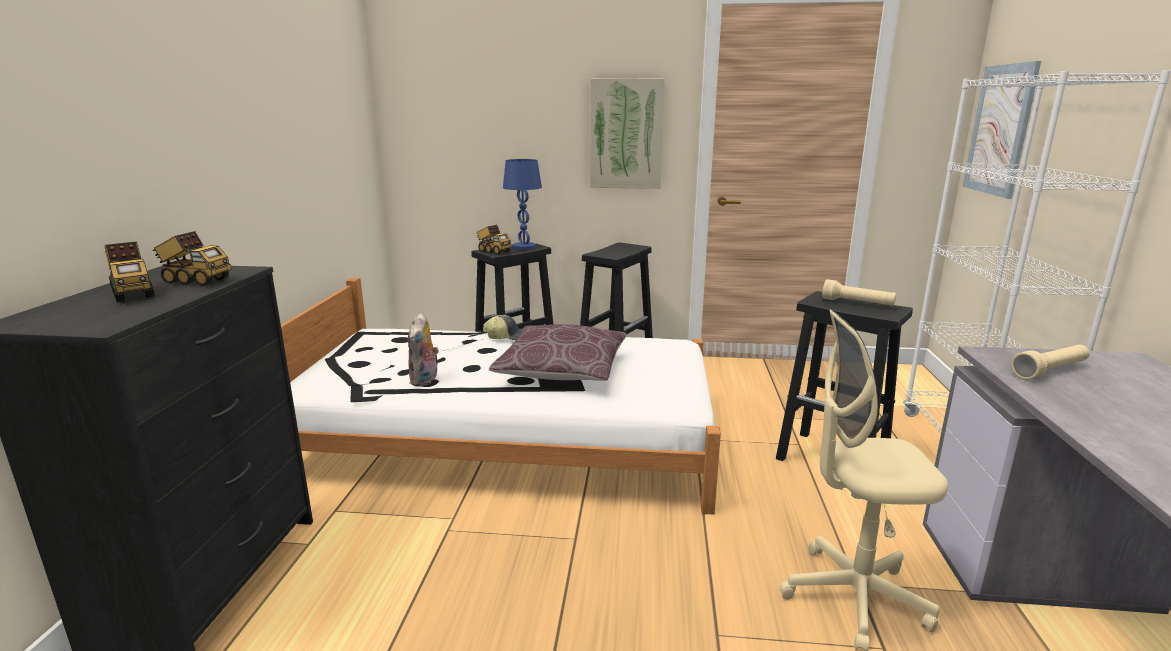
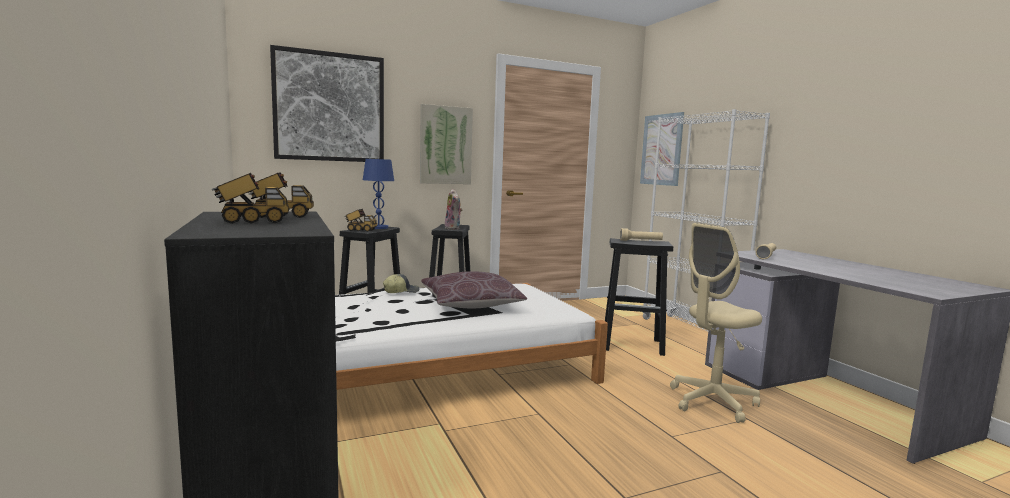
camera: 30 degrees left, 10 degrees down
toy truck [105,242,154,302] -> toy truck turned 45 degrees counterclockwise [212,173,289,224]
plush toy [408,313,439,386] -> plush toy moved to [443,189,462,230]
none -> picture [270,45,384,162]

